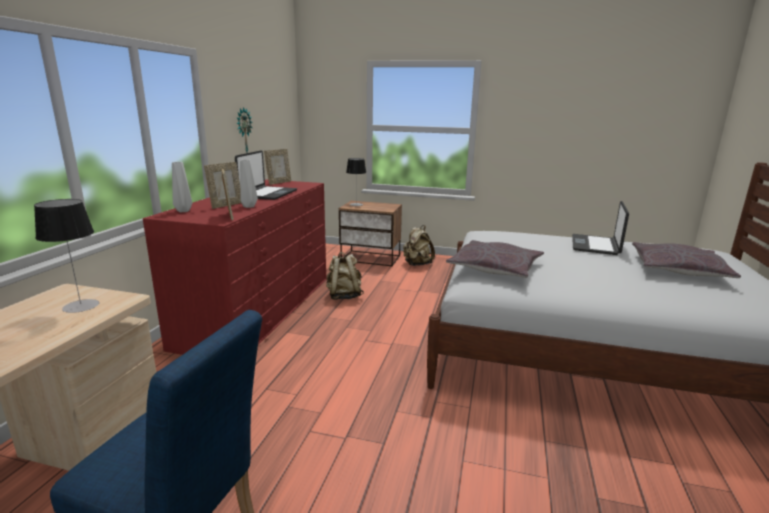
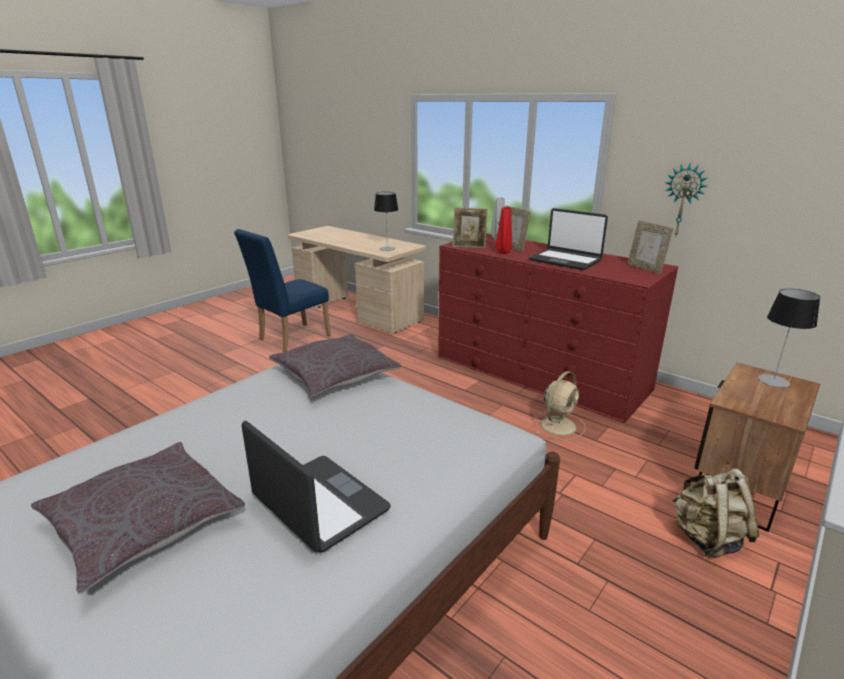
camera: 115 degrees right, 5 degrees up
grey vase [240,160,258,208] -> red vase [496,207,512,254]
beige backpack [326,252,364,300] -> beige fan [535,371,586,440]

